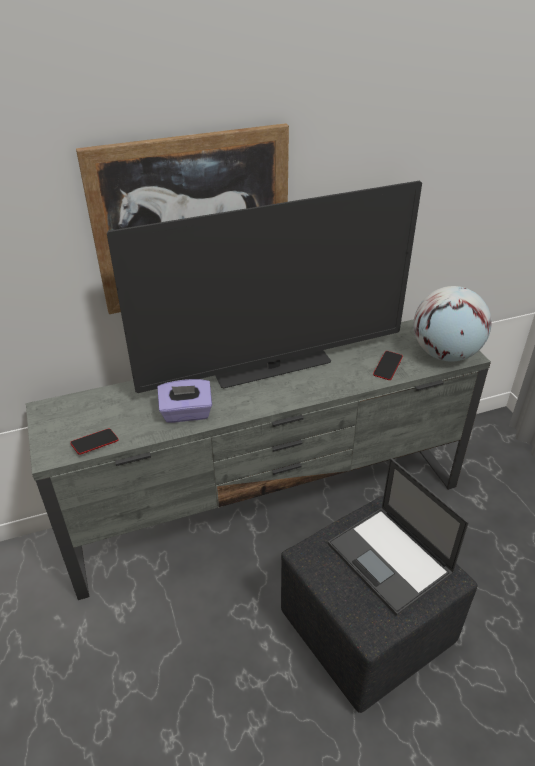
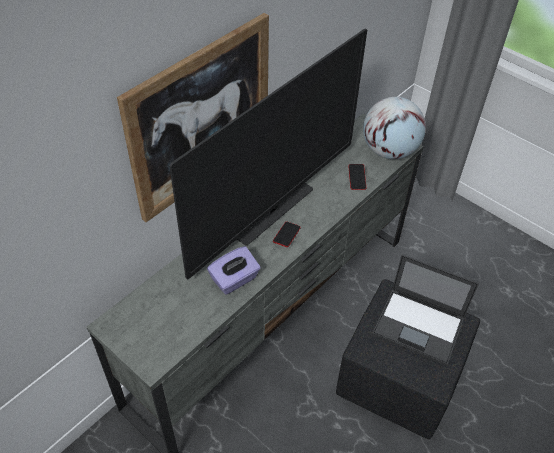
camera: 30 degrees left, 10 degrees up
phone [70,429,119,455] -> phone moved to [273,222,301,247]

